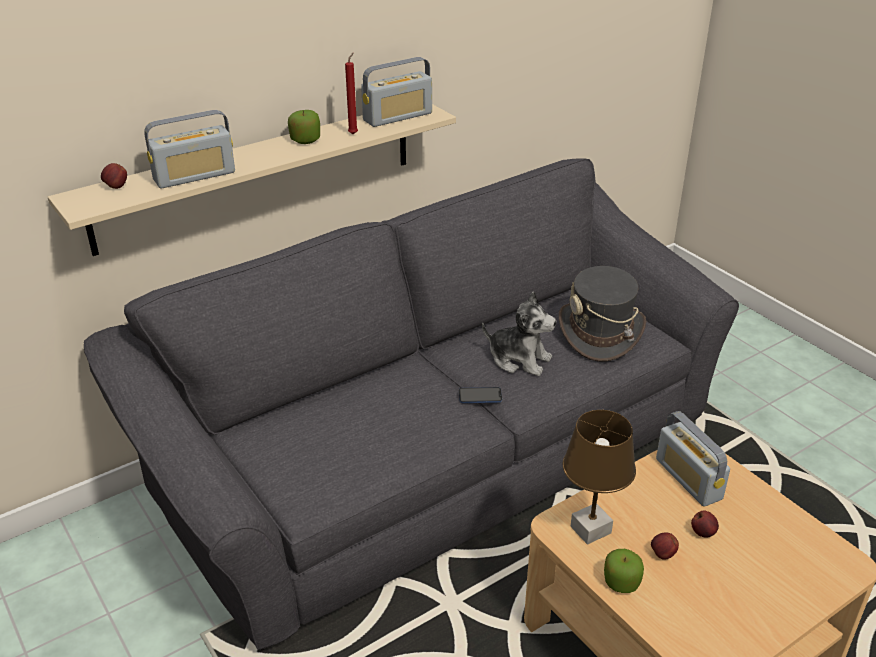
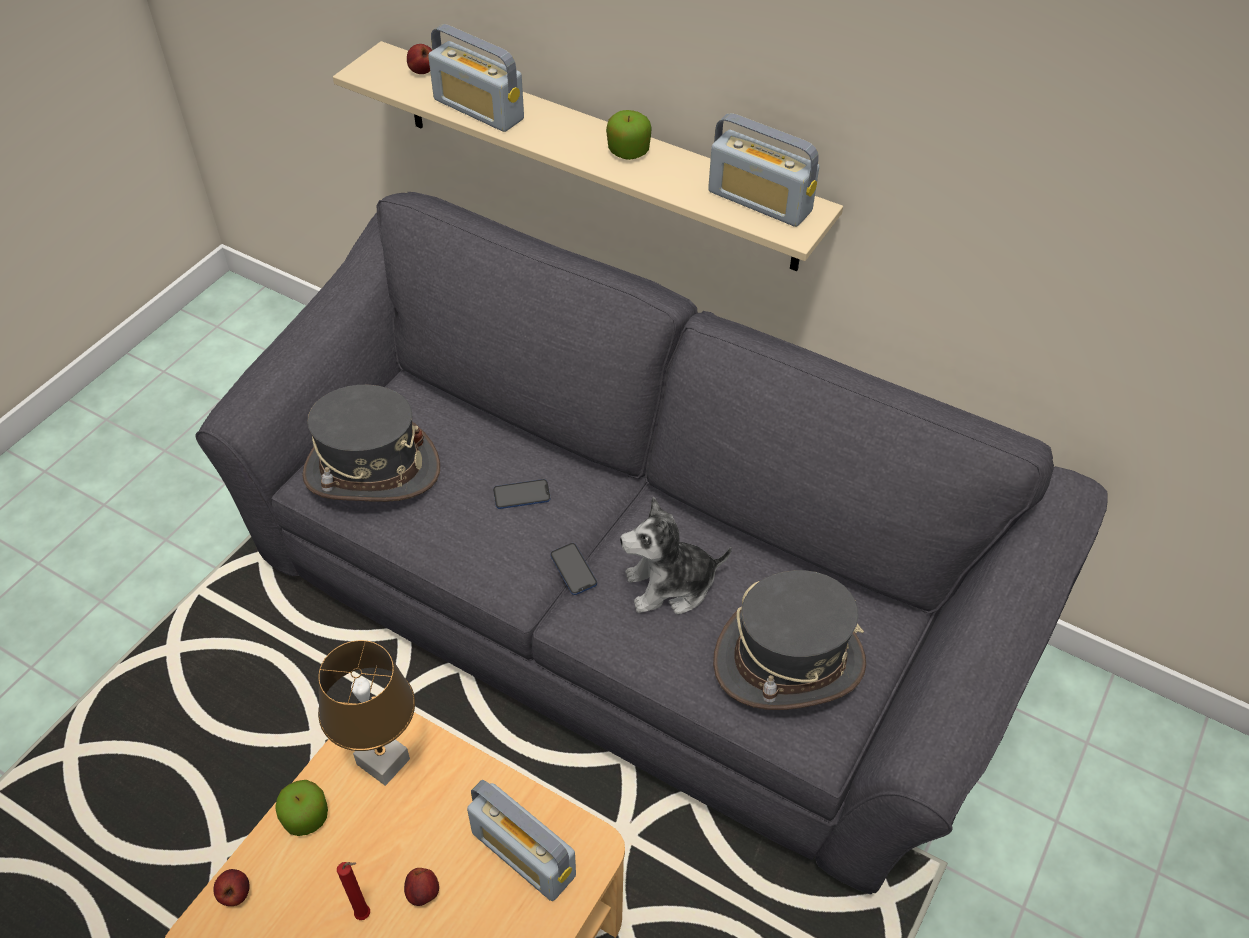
camera: 65 degrees right, 15 degrees up
red candle [345,53,358,134] -> red candle moved to [337,862,370,920]
plush toy [482,291,556,376] -> plush toy turned 75 degrees clockwise [620,497,732,615]
apple [651,533,679,560] -> apple moved to [213,869,250,906]
radio [656,411,730,507] -> radio turned 90 degrees counterclockwise [467,780,576,901]
none -> grey hat [302,385,440,502]
none -> phone [493,479,551,509]

